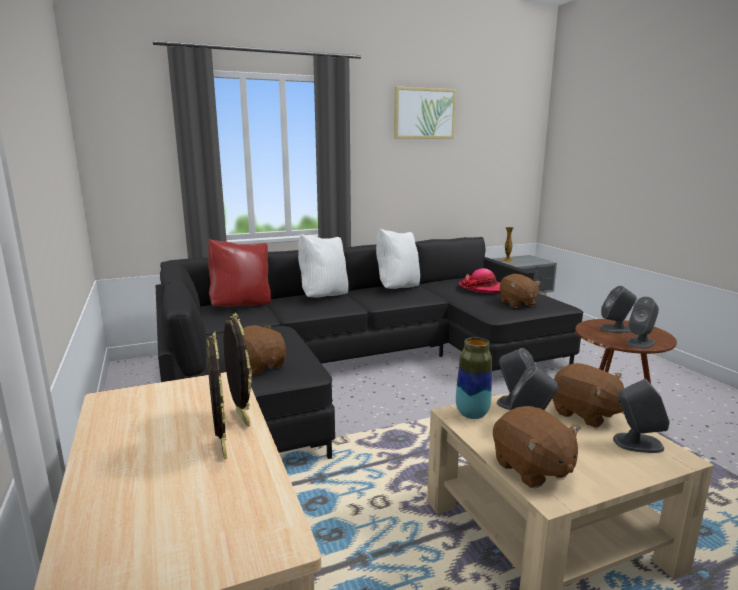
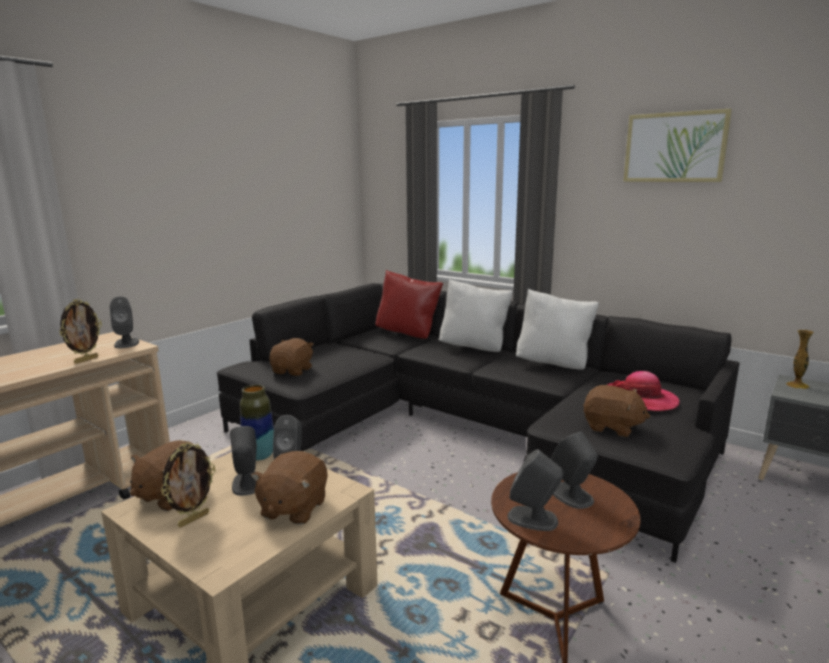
camera: 60 degrees right, 0 degrees up
picture frame [206,333,227,459] -> picture frame moved to [161,442,216,527]
brown plush toy [500,274,541,308] -> brown plush toy turned 105 degrees counterclockwise [583,385,650,437]
grey speaker [613,378,670,453] -> grey speaker moved to [110,296,139,348]

